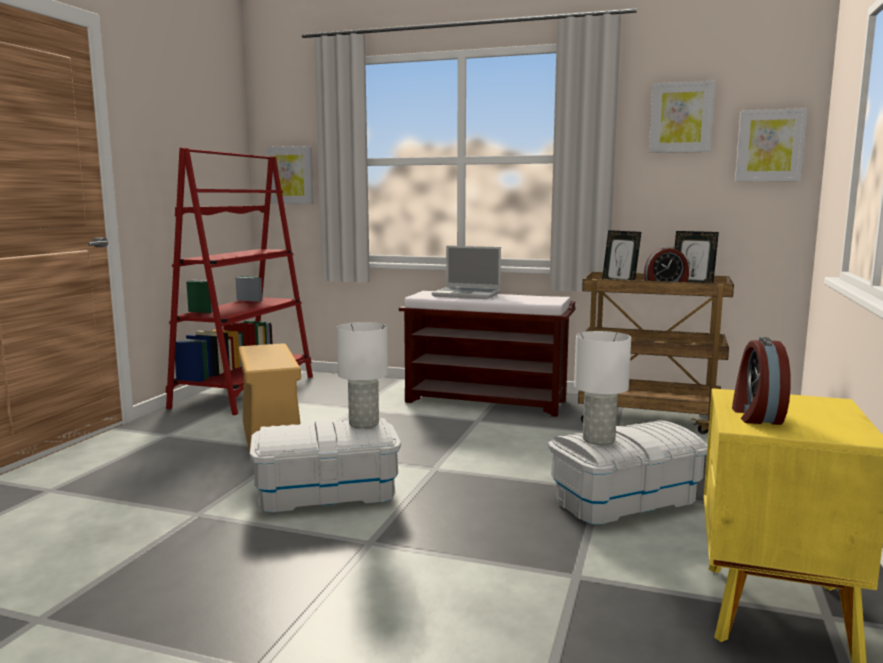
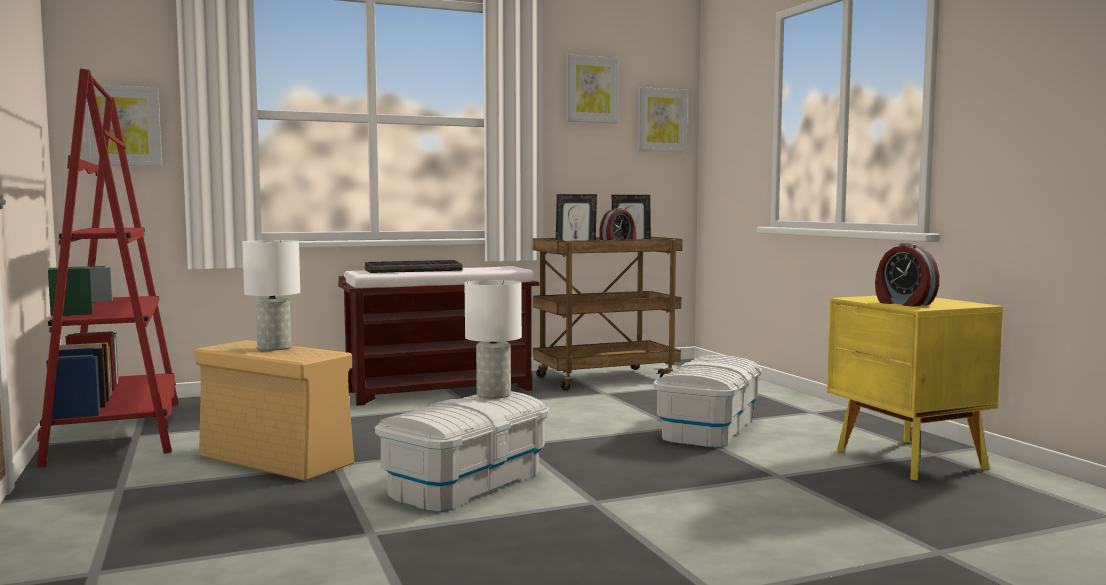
camera: 40 degrees left, 5 degrees down
laptop [432,246,501,299] -> keyboard [365,260,463,273]
white table lamp [574,331,631,445] -> white table lamp moved to [242,240,300,351]

